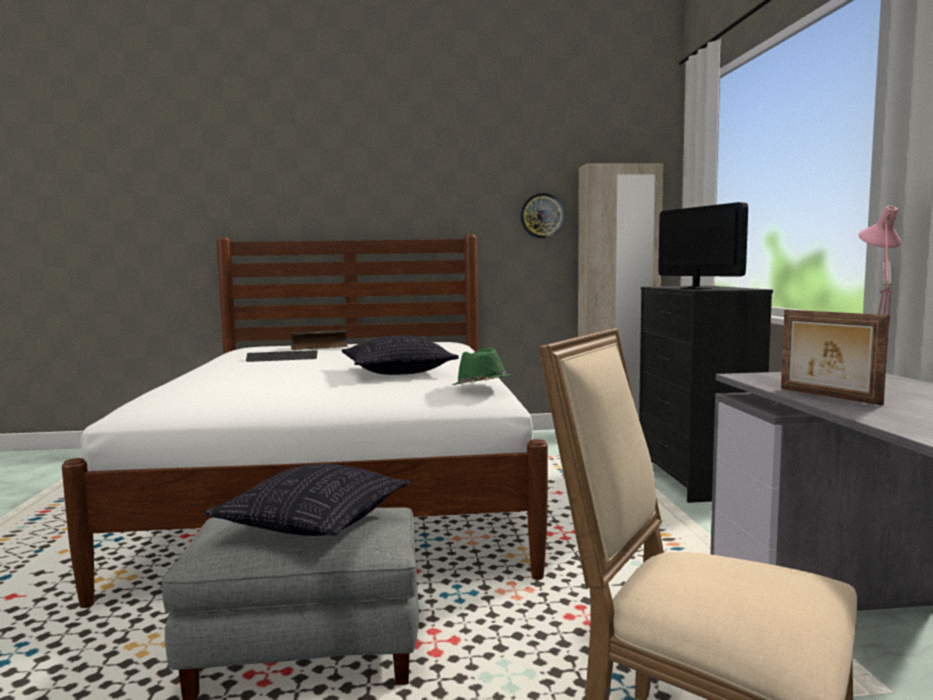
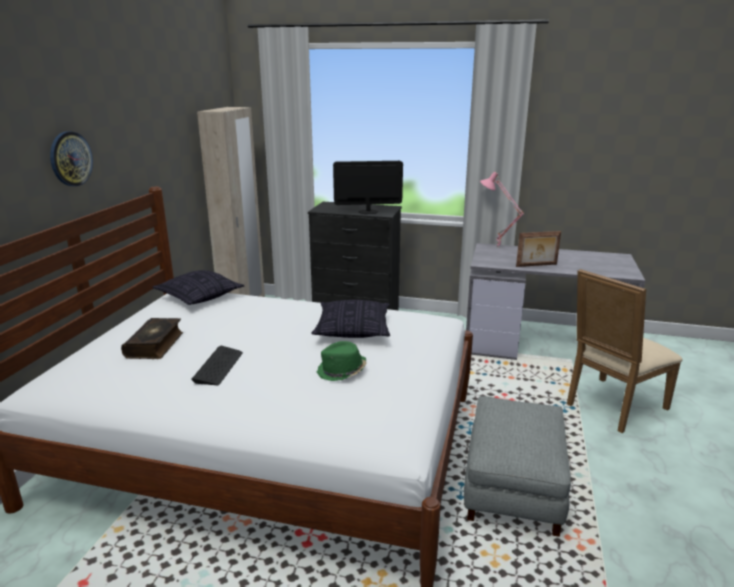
camera: 70 degrees left, 15 degrees up
pillow [204,464,409,536] -> pillow moved to [153,270,244,305]
green hat [451,348,510,385] -> green hat moved to [317,341,367,381]
wall clock [520,193,565,239] -> wall clock moved to [50,131,93,186]

